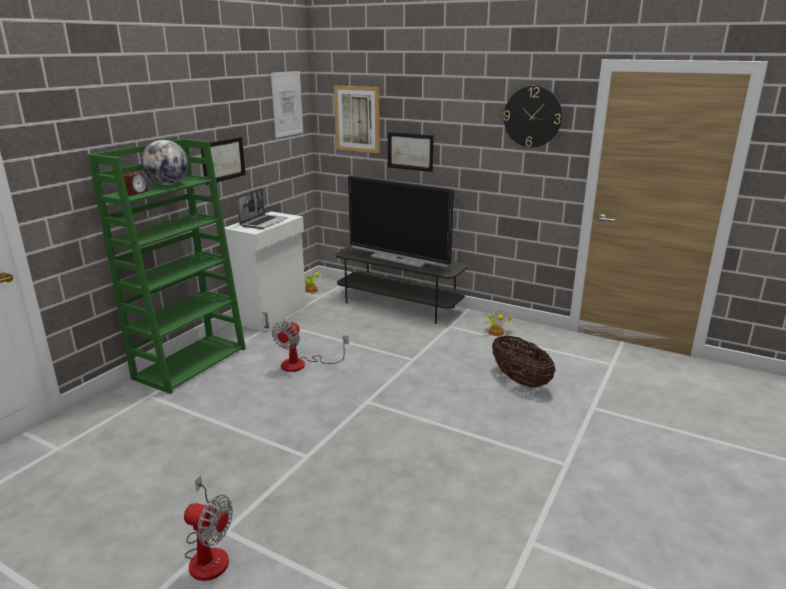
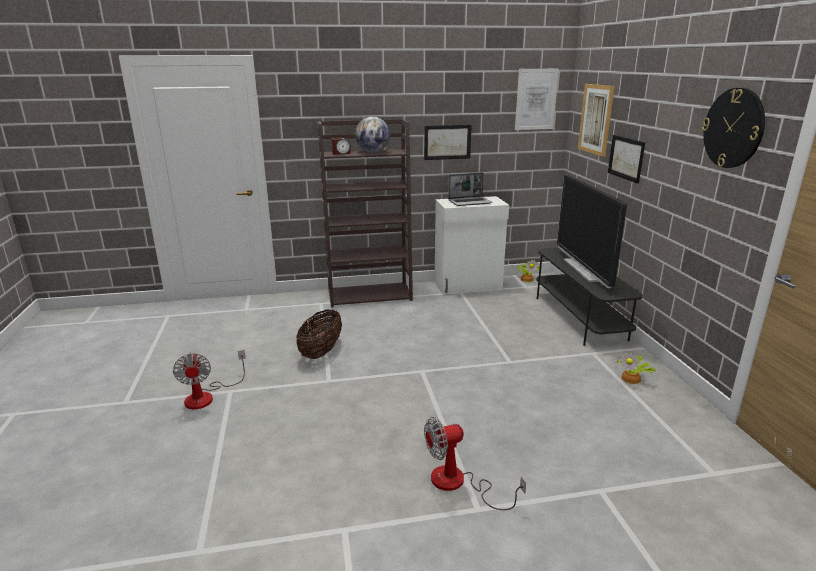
camera: 50 degrees right, 0 degrees up
green bookcase [88,139,246,394] -> brown bookcase [318,119,413,308]
fan [272,321,349,372] -> fan moved to [424,417,526,510]
basket [492,336,555,388] -> basket moved to [296,309,342,359]

